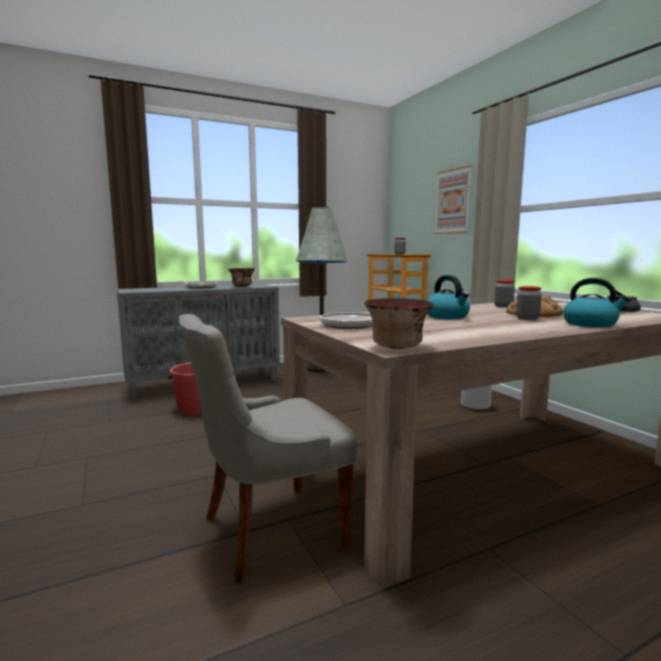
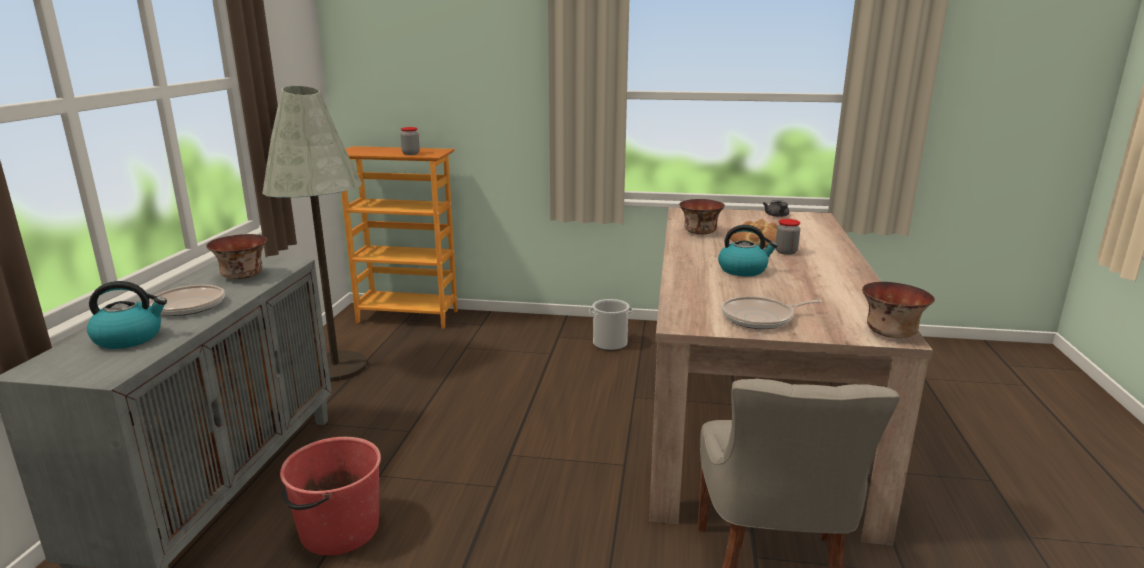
camera: 55 degrees left, 10 degrees up
picture [434,165,472,234] -> none
jar [494,280,515,308] -> bowl [679,199,725,235]
kettle [563,278,631,328] -> kettle moved to [87,281,167,349]

